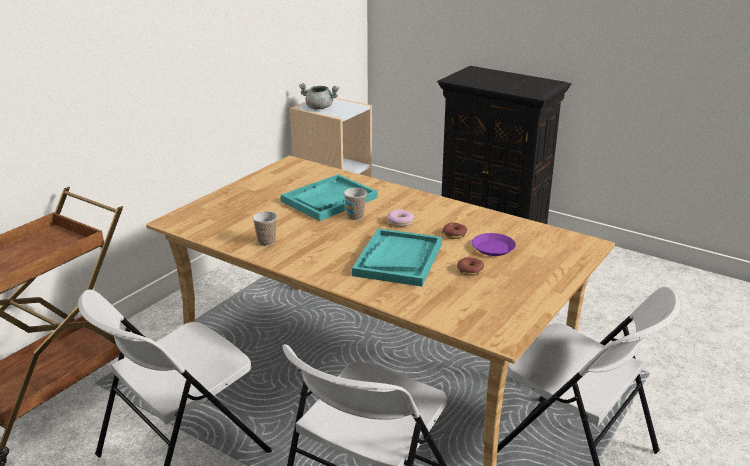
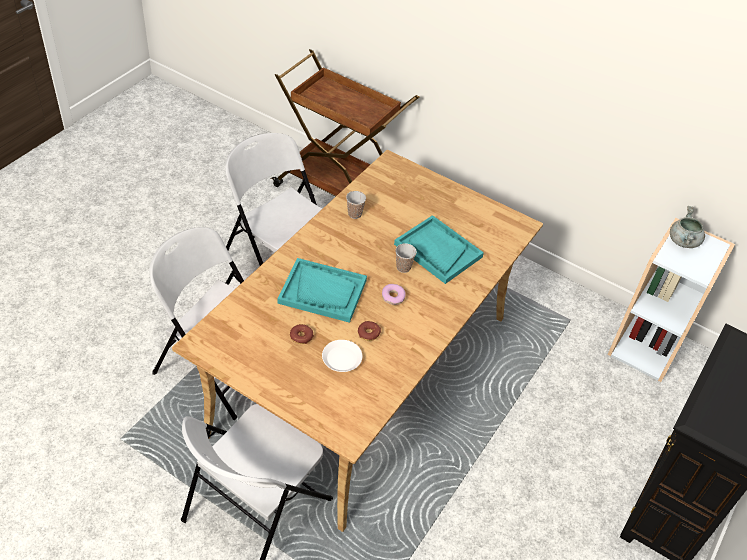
camera: 85 degrees right, 20 degrees up
purple plate [472,233,516,256] -> white plate [322,340,362,372]

